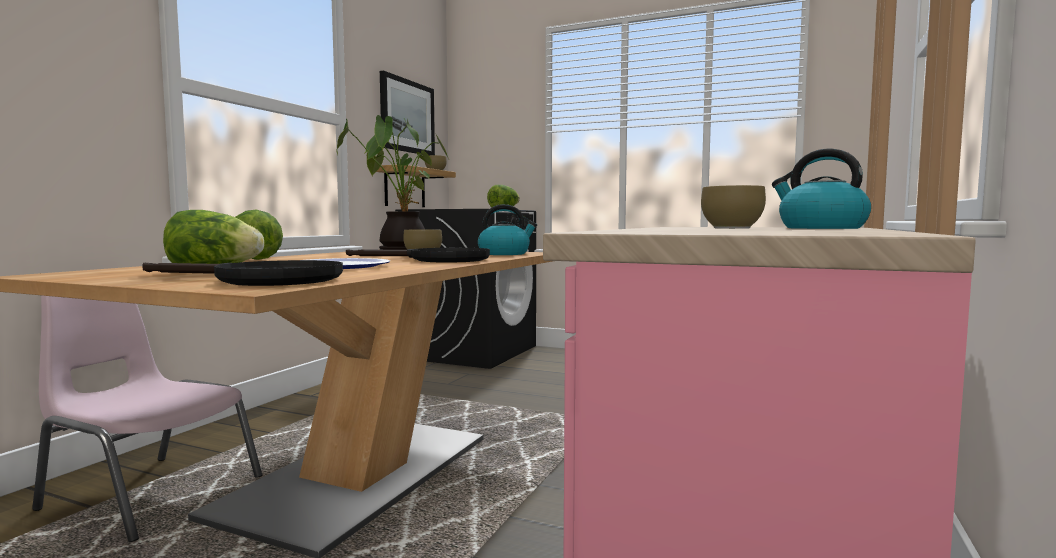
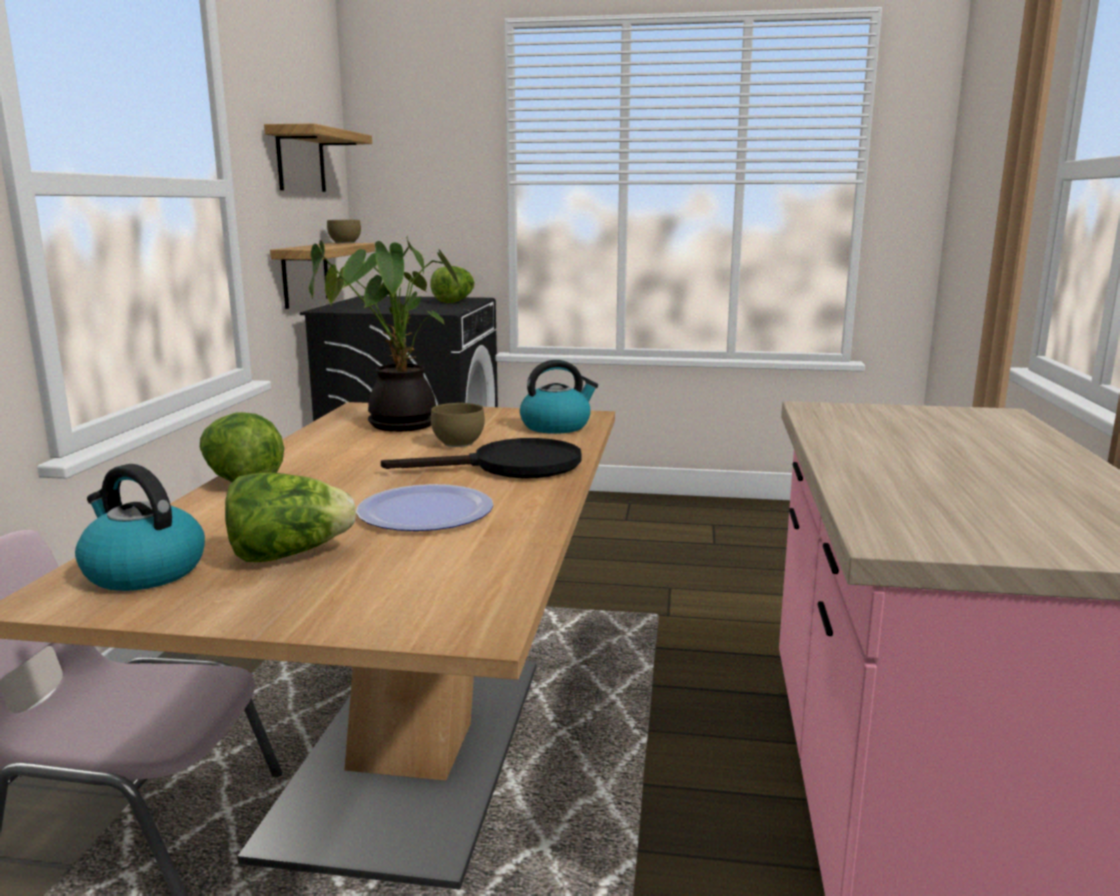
camera: 15 degrees left, 10 degrees up
black frying pan [142,260,343,286] -> none
picture [380,70,435,155] -> shelf [264,123,372,192]
brown bowl [701,185,766,229] -> none
kettle [772,149,871,229] -> kettle moved to [75,464,205,591]

